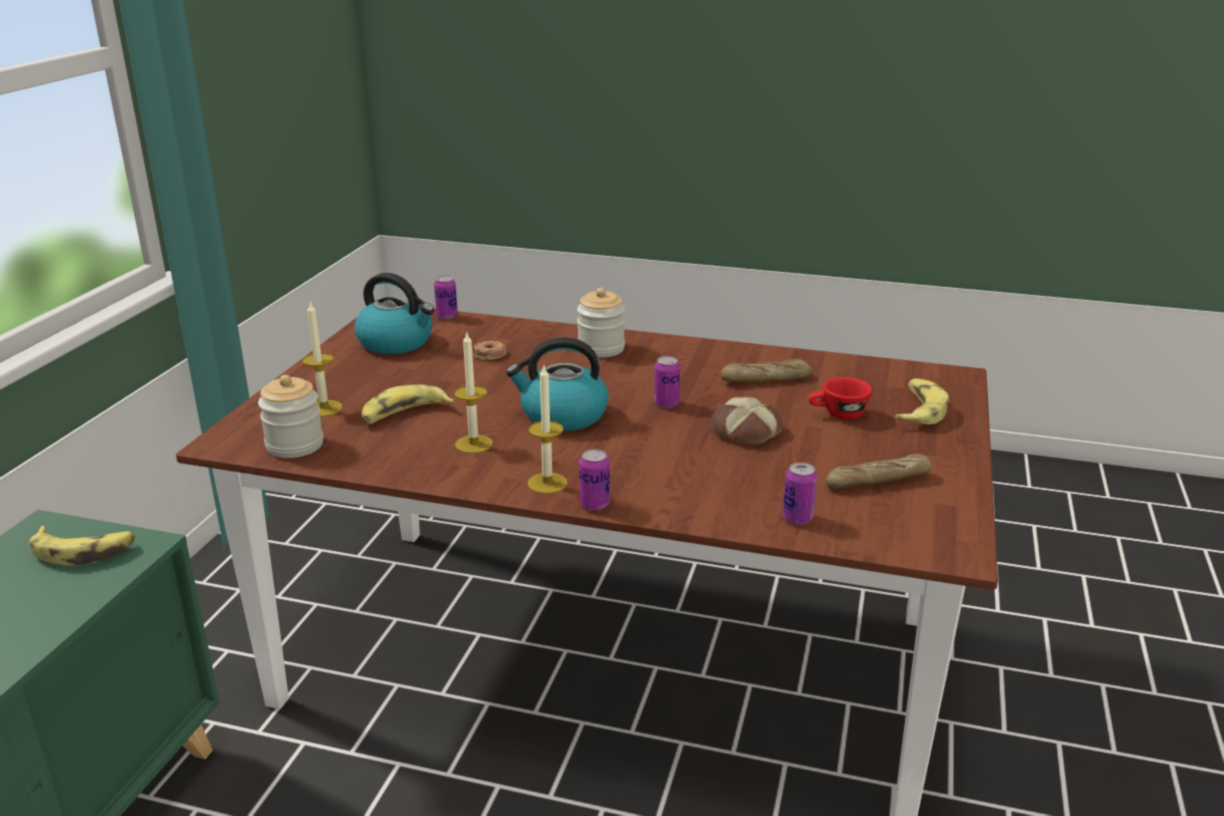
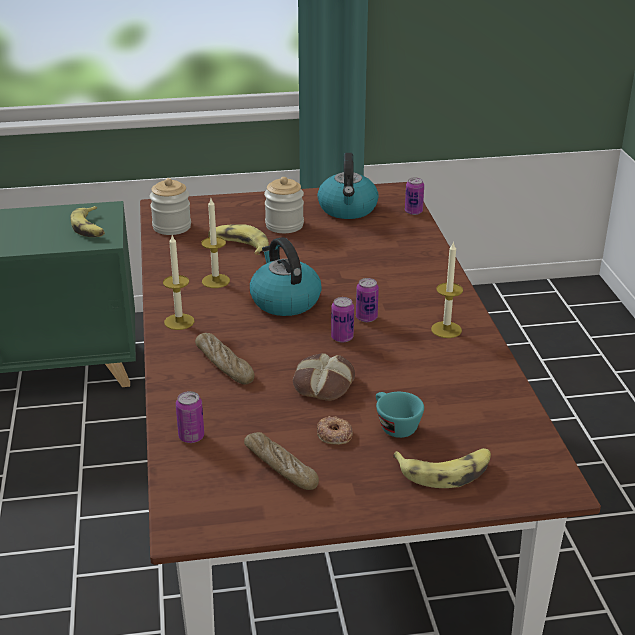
camera: 65 degrees right, 5 degrees up
candle [302,301,342,417] -> candle moved to [431,241,463,338]
donut [473,340,507,360] -> donut moved to [317,416,353,445]
jar [577,288,625,357] -> jar moved to [264,177,304,233]
can [579,449,610,511] -> can moved to [356,278,379,322]
bread [720,359,812,382] -> bread moved to [195,333,254,385]
red cup [809,377,872,420] -> turquoise cup [376,392,424,438]

